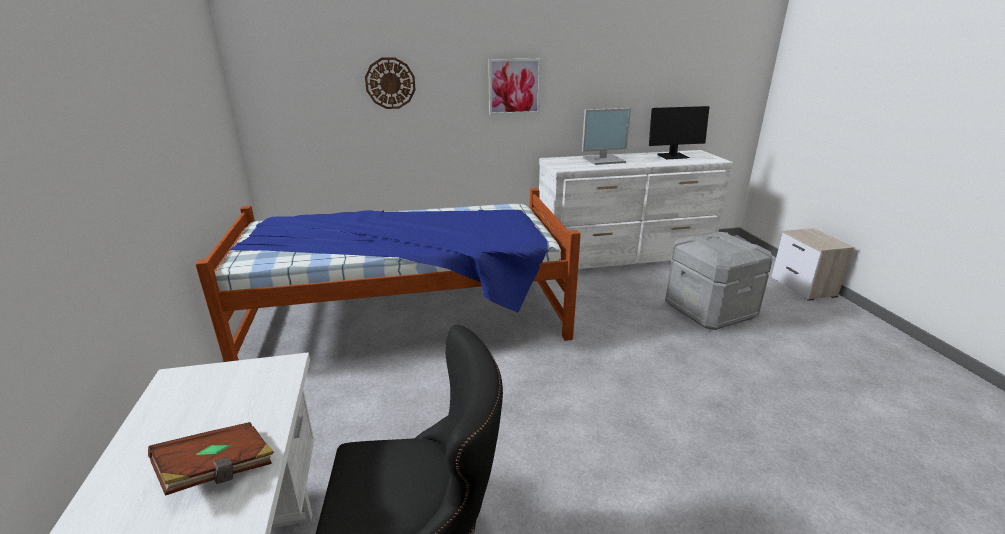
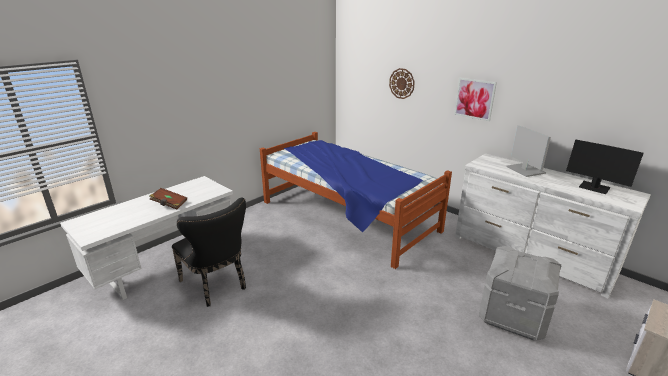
camera: 55 degrees right, 0 degrees up
monitor [582,108,631,165] -> monitor turned 150 degrees counterclockwise [506,126,551,177]

